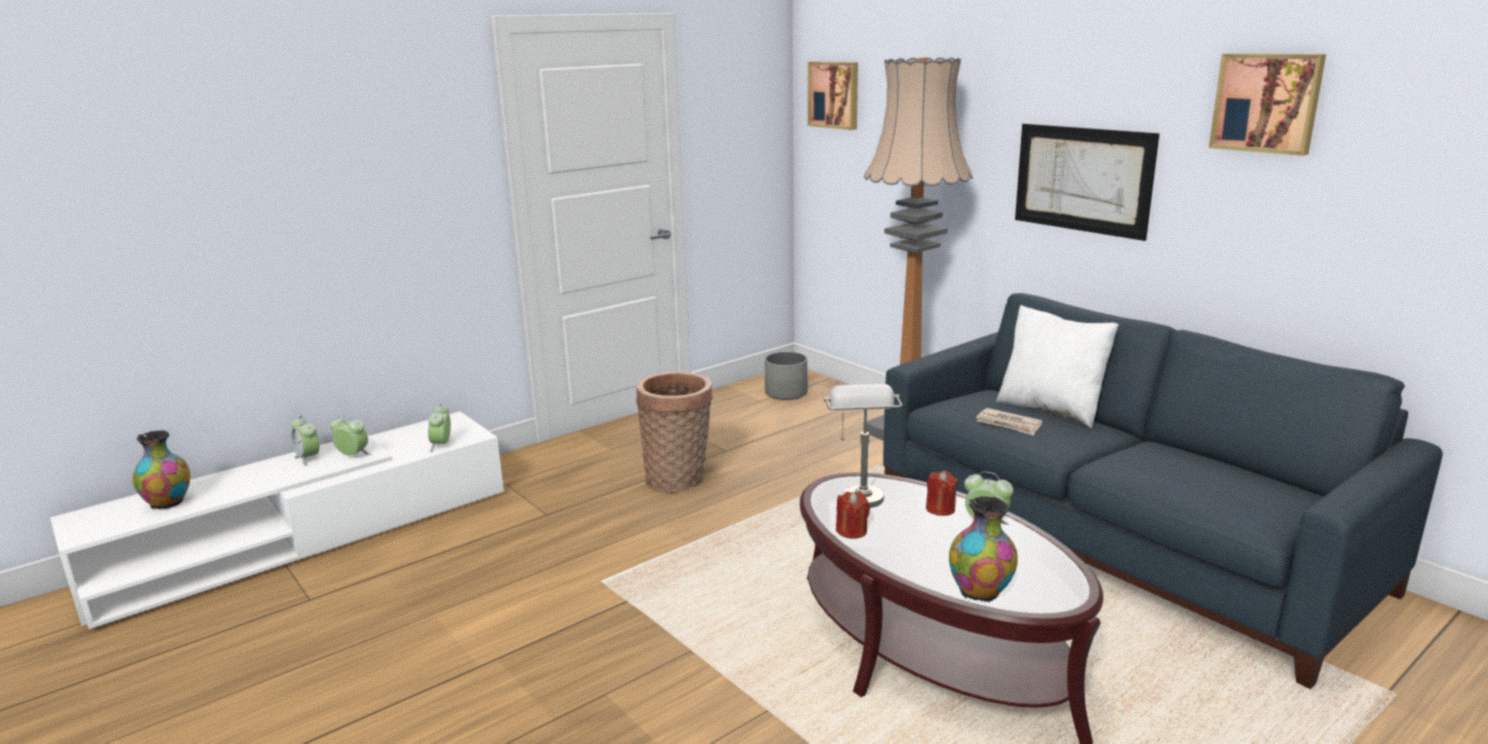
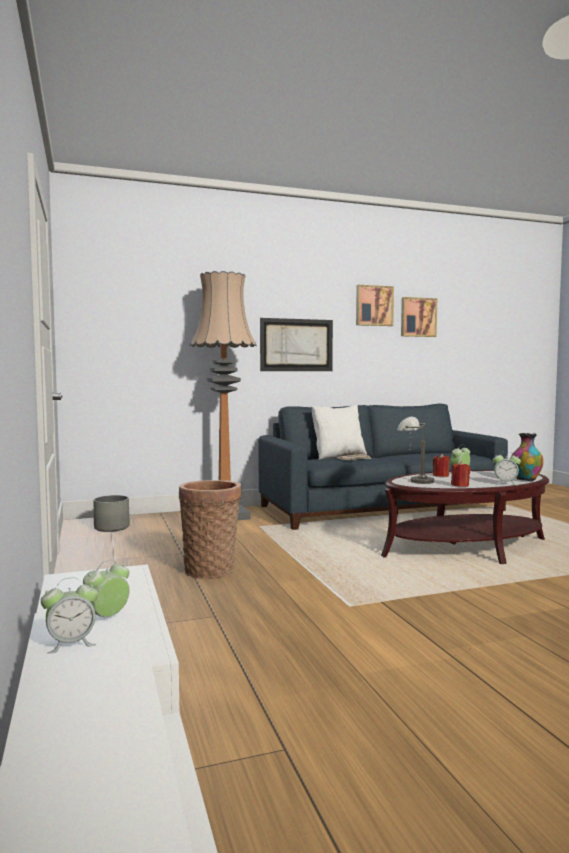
camera: 70 degrees left, 15 degrees down
vase [132,430,191,509] -> none
alarm clock [428,403,451,452] -> alarm clock moved to [493,451,521,485]
picture [808,62,858,130] -> picture moved to [401,297,437,337]

